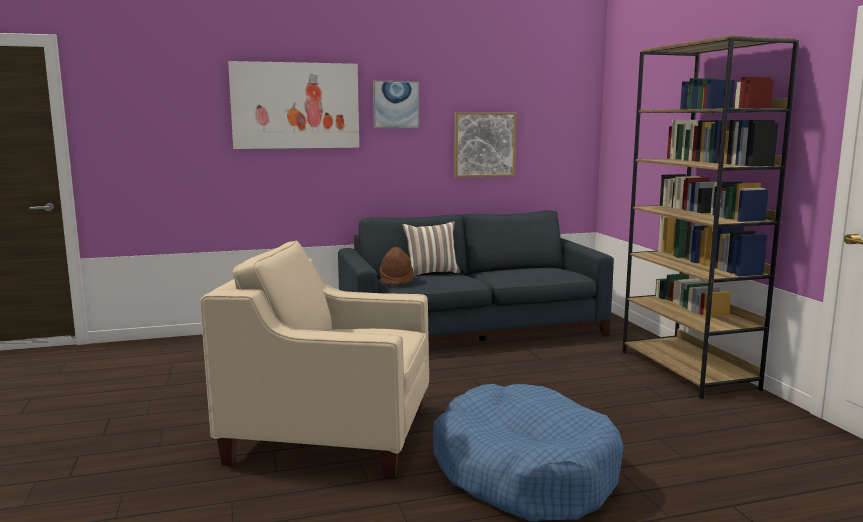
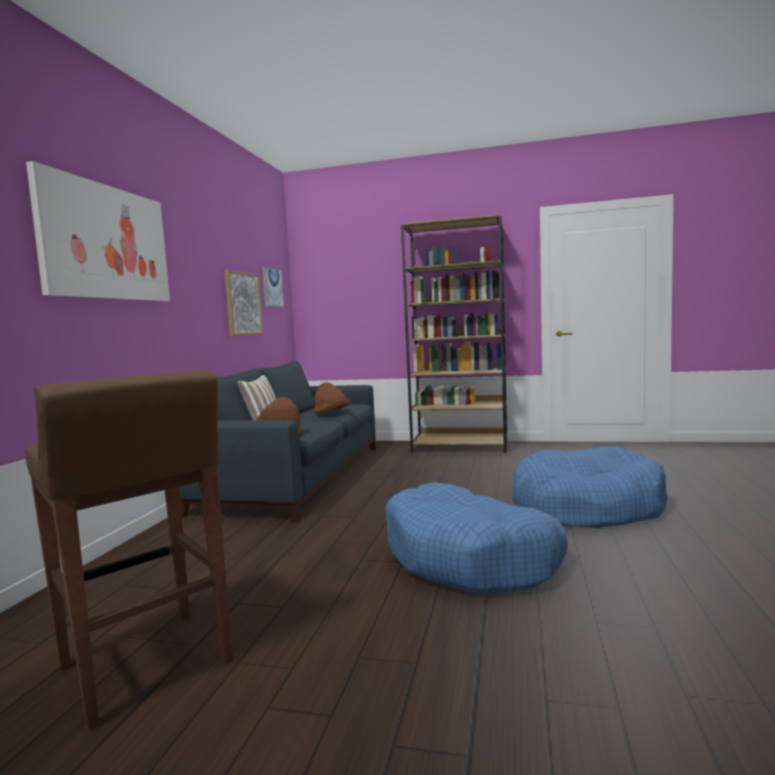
camera: 60 degrees left, 5 degrees down
beige armchair [200,240,429,478] -> blue dog bed [385,482,568,594]
picture [373,81,419,128] -> picture moved to [262,267,284,307]
none -> brown stool [25,370,233,730]
none -> brown hat [313,382,349,413]

